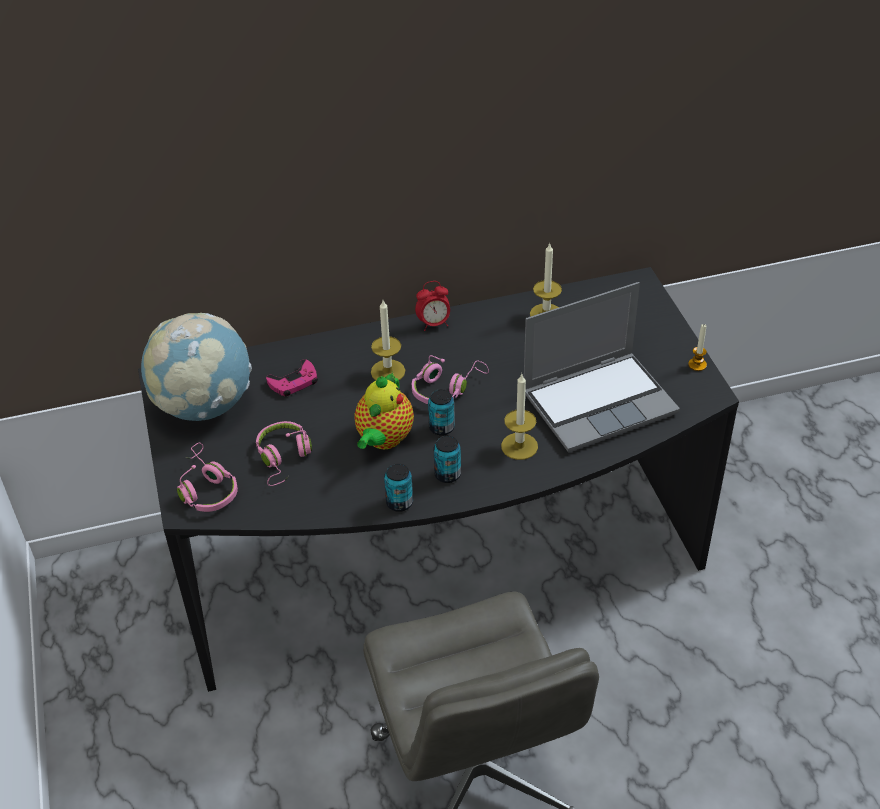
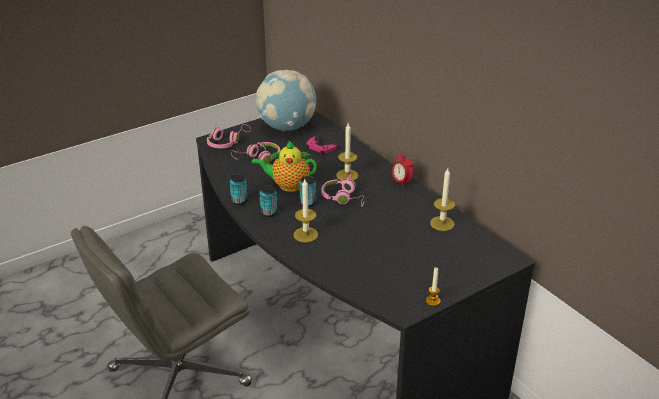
camera: 70 degrees right, 10 degrees down
laptop [524,282,680,453] -> none

